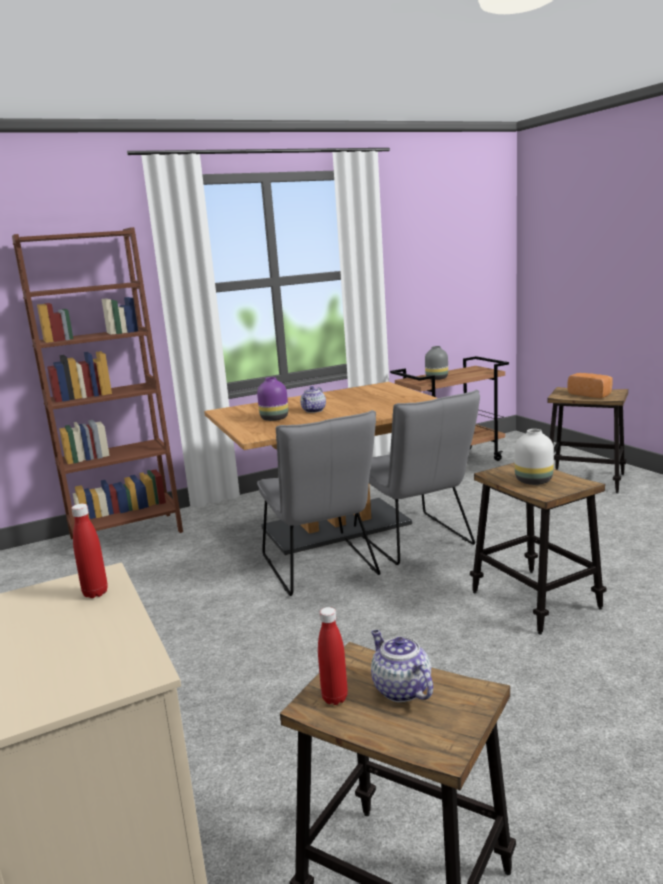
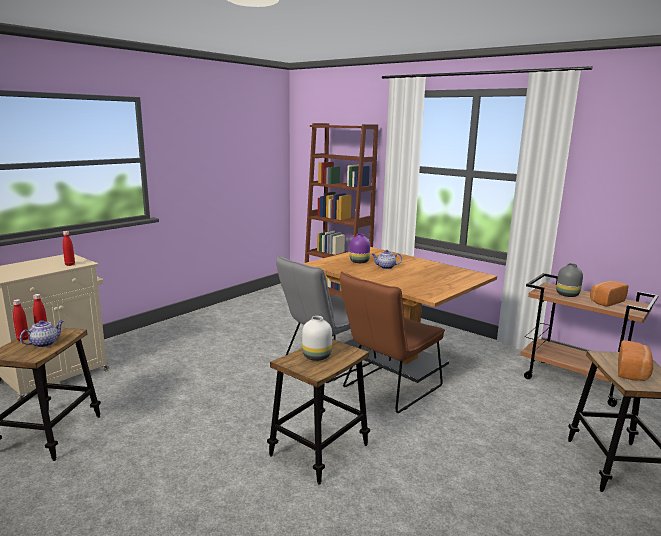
camera: 65 degrees right, 0 degrees up
grey chair [354,390,480,565] -> brown chair [340,271,445,413]
none -> red bottle [13,299,28,341]
none -> bread [590,281,628,307]

